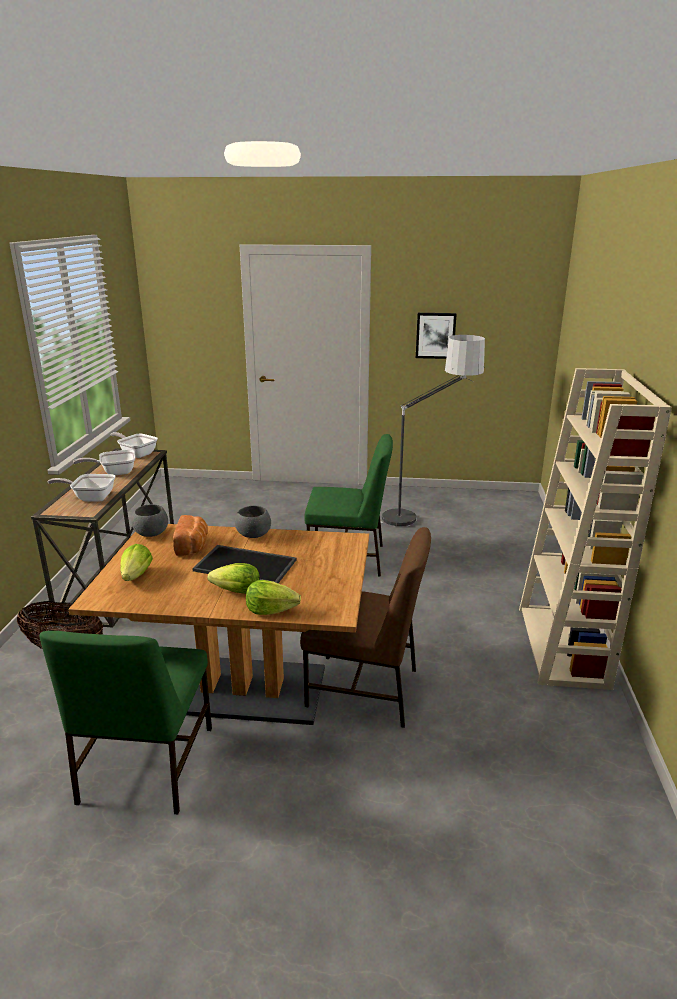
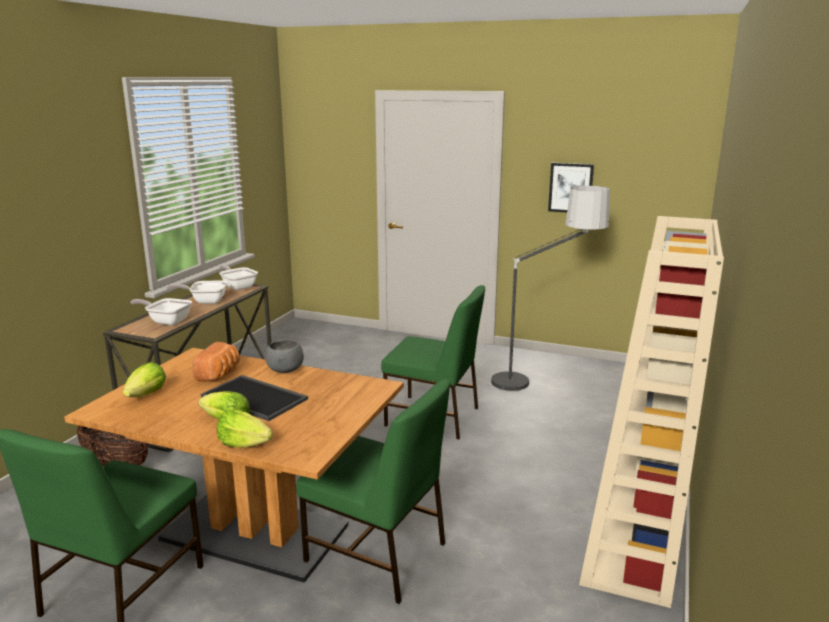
camera: 15 degrees right, 5 degrees down
grey bowl [131,504,168,537] -> none
brown chair [300,527,431,728] -> green chair [296,379,450,604]

